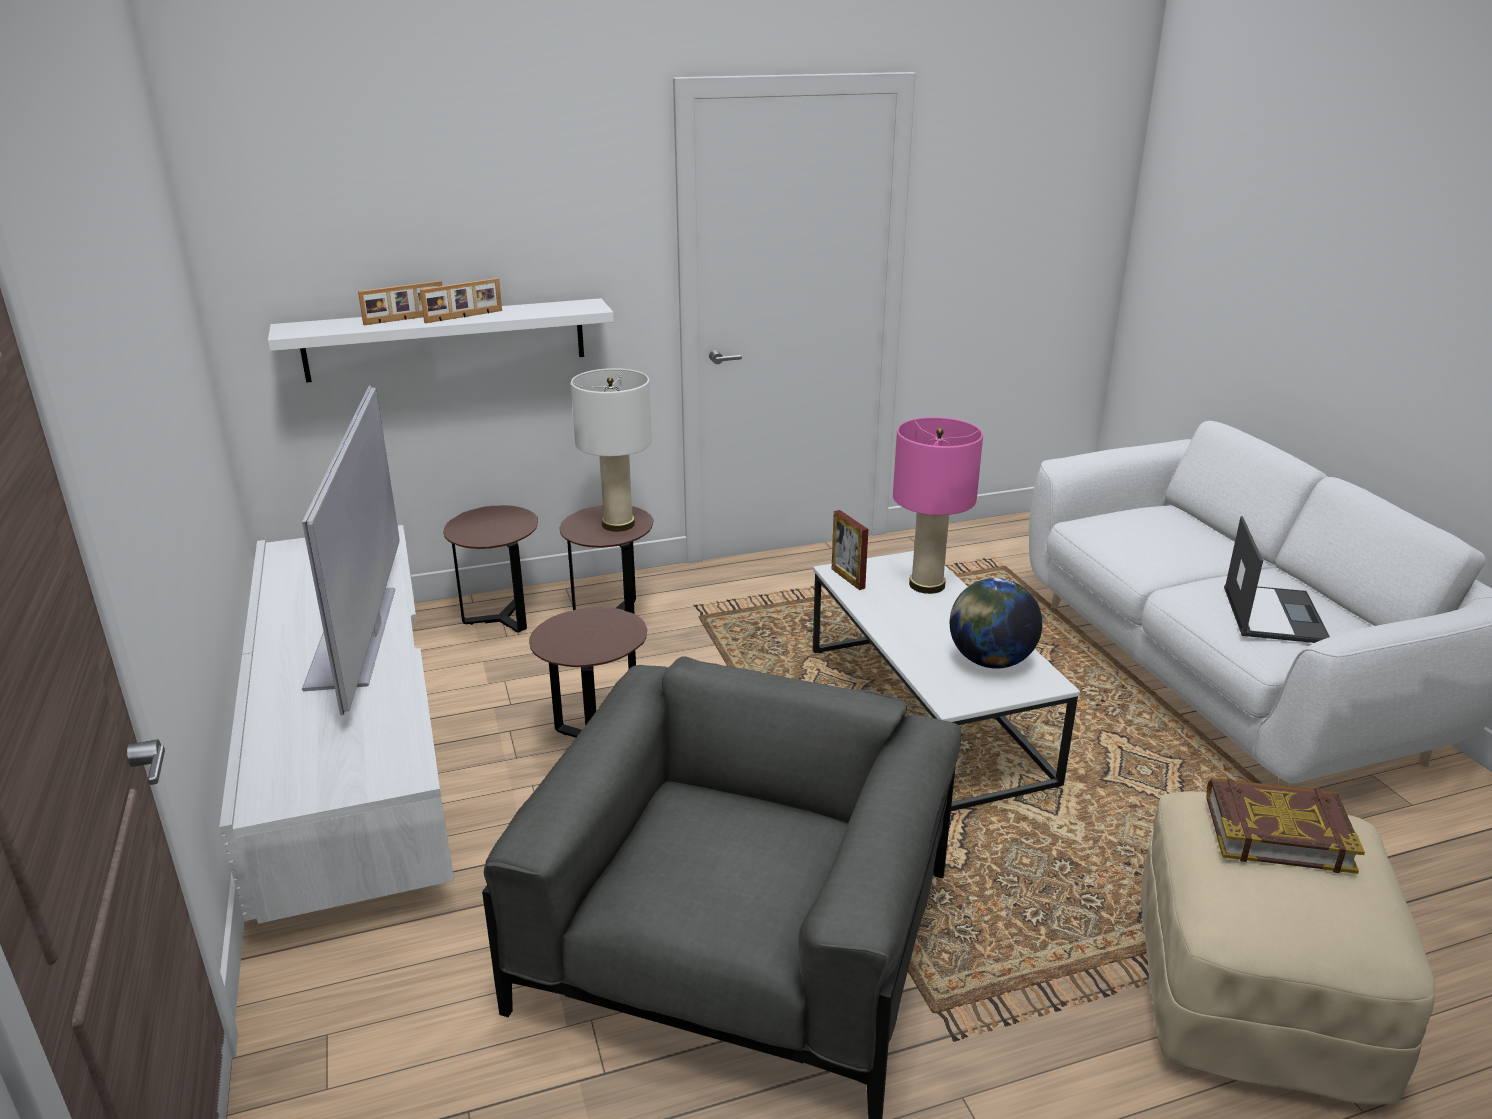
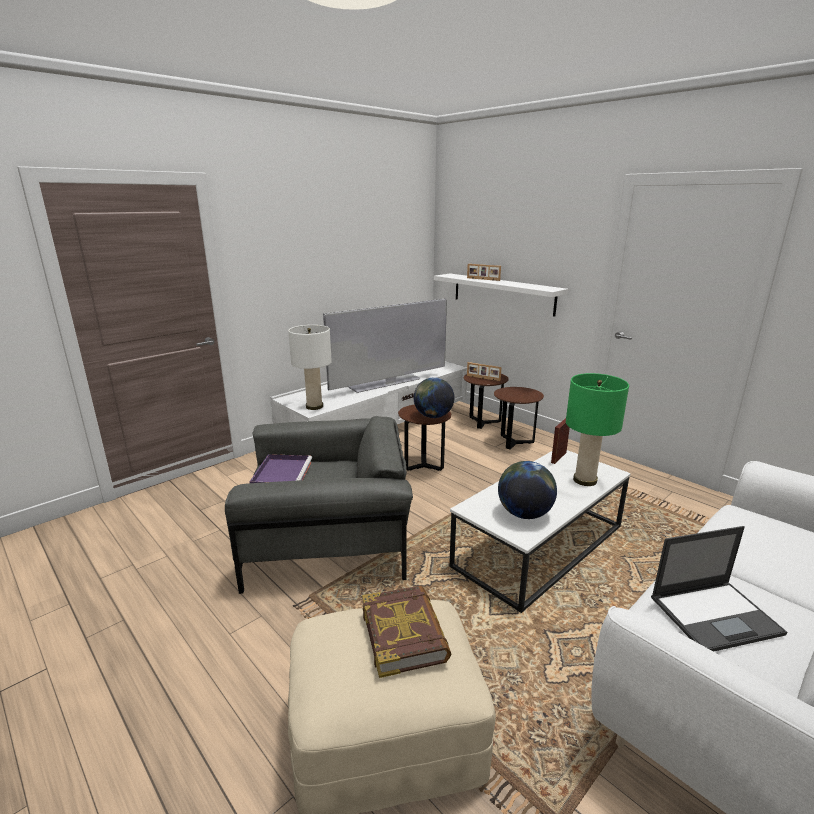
camera: 65 degrees right, 5 degrees down
picture frame [420,278,502,323] -> picture frame moved to [467,362,502,381]
white table lamp [571,368,652,532] -> white table lamp moved to [288,325,332,410]
pink table lamp [893,417,983,594] -> green table lamp [566,373,629,486]
none -> purple tray [249,454,312,483]
none -> globe [414,378,454,418]

